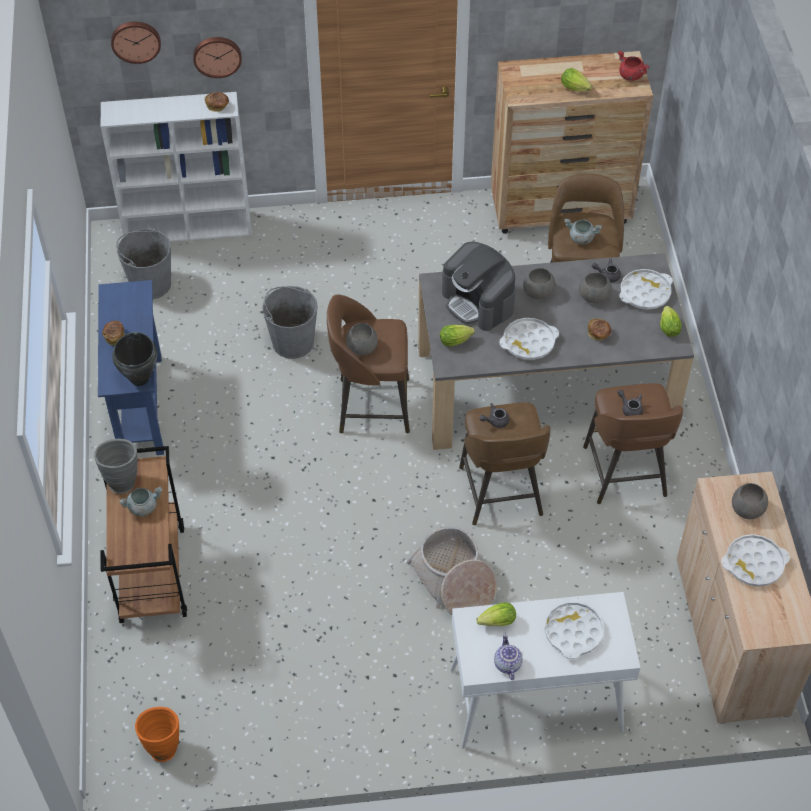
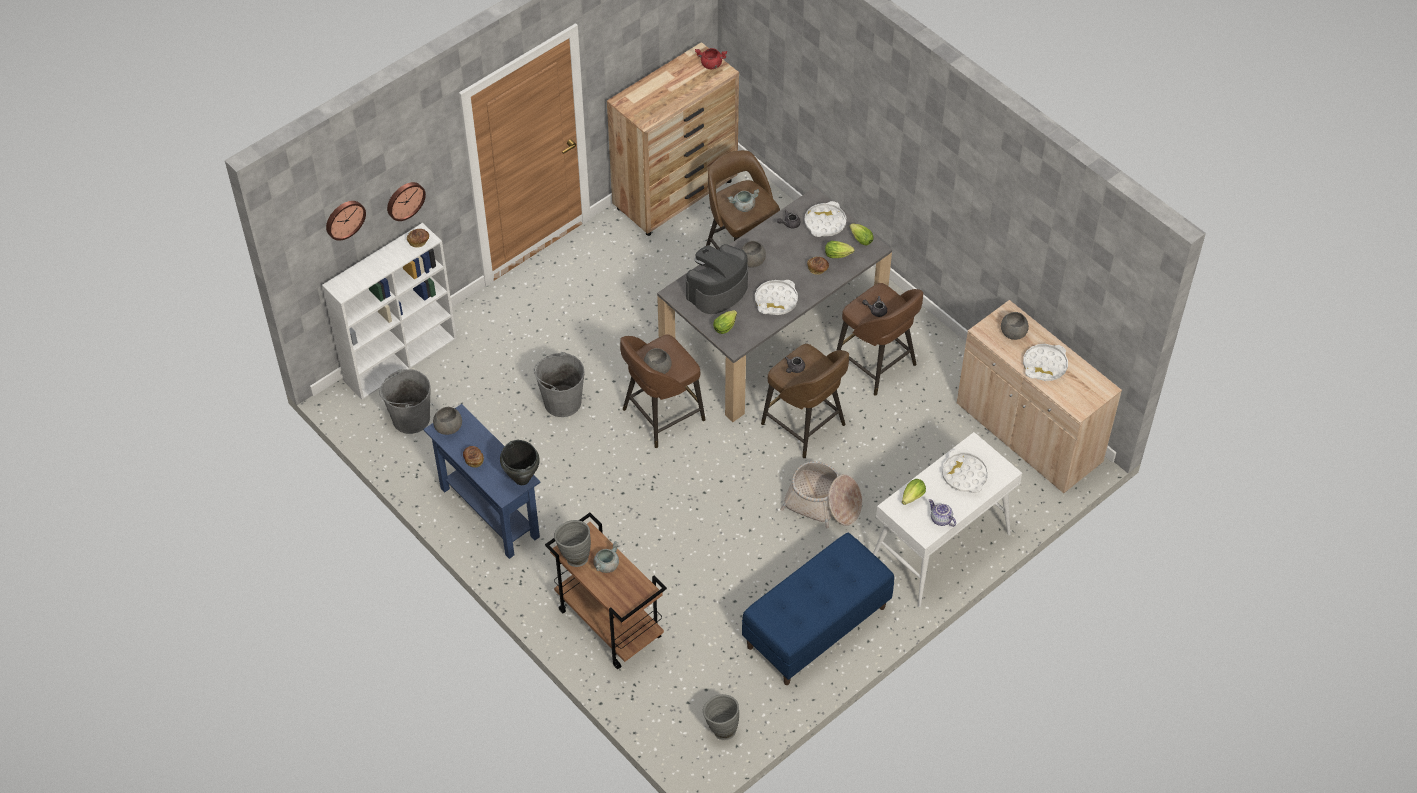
camera: 35 degrees left, 0 degrees up
orange vase [135,707,179,762] -> grey vase [703,694,739,740]
coffee machine [442,242,515,331] -> coffee machine turned 120 degrees clockwise [686,244,748,314]
lettuce [561,68,592,92] -> lettuce moved to [825,241,855,258]
grey bowl [579,272,612,304] -> grey bowl moved to [433,407,462,435]
none -> blue bench [742,533,894,685]

